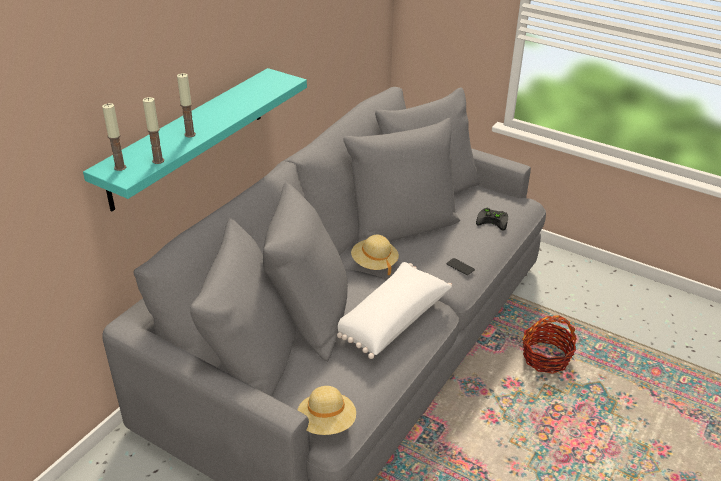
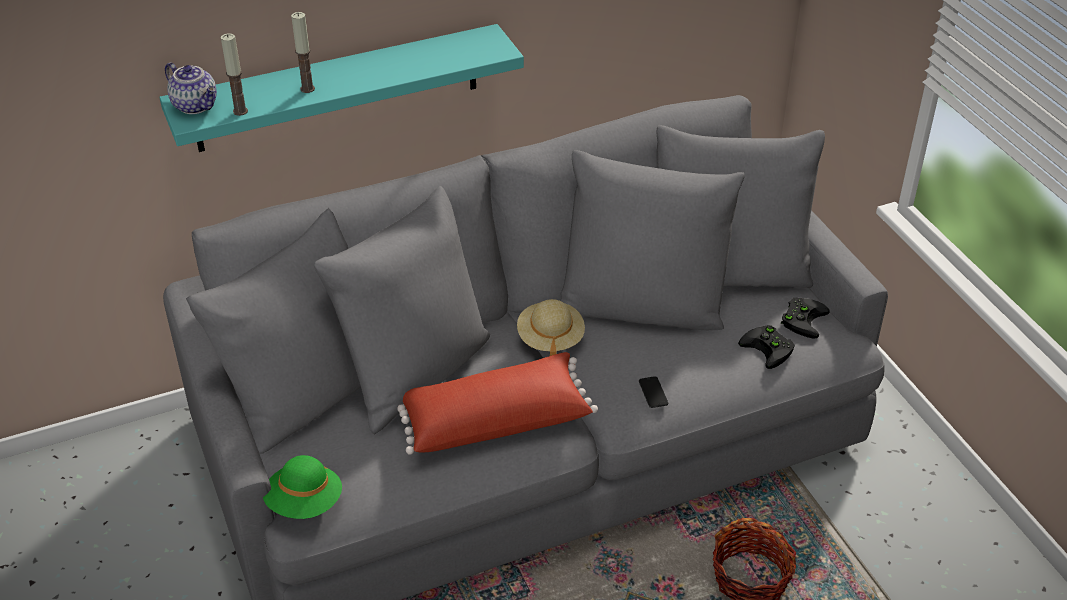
camera: 35 degrees right, 5 degrees up
candle [102,103,126,171] -> teapot [165,62,217,114]
beige hat [298,386,356,435] -> green hat [263,455,342,519]
white pillow [337,262,452,359] -> red pillow [397,352,598,455]
none -> black game controller [781,298,830,339]

